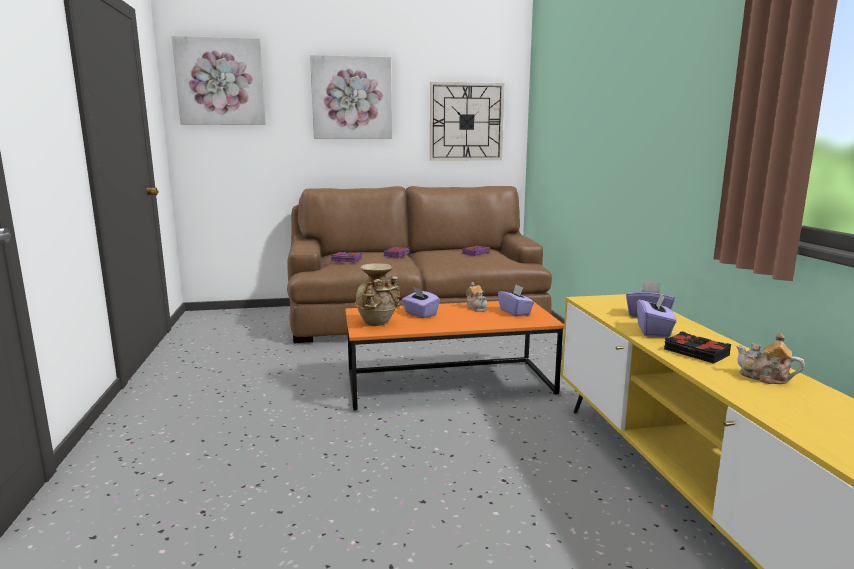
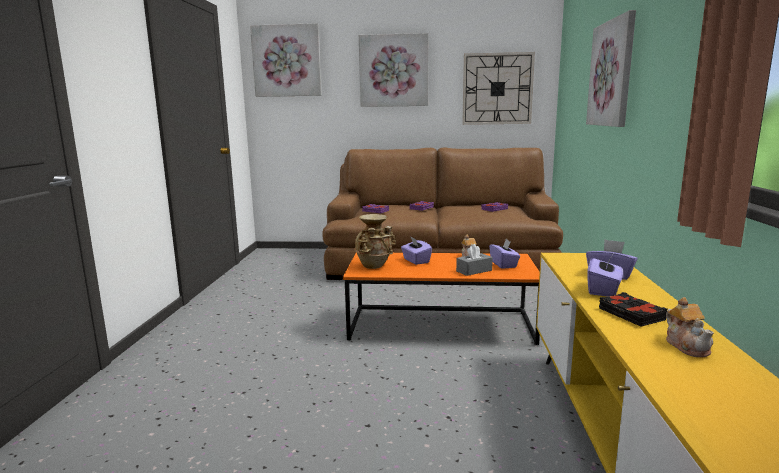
camera: 15 degrees right, 0 degrees up
teapot [736,333,805,384] -> teapot turned 150 degrees counterclockwise [666,297,714,357]
none -> grey tissue box [456,244,493,276]
none -> picture [586,10,636,127]

